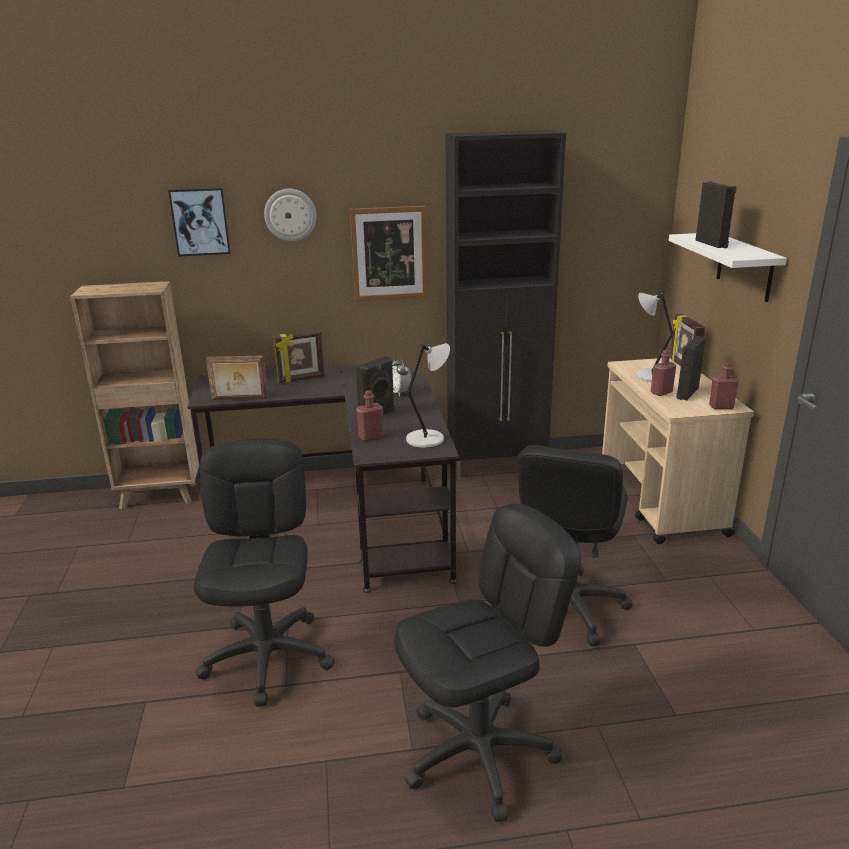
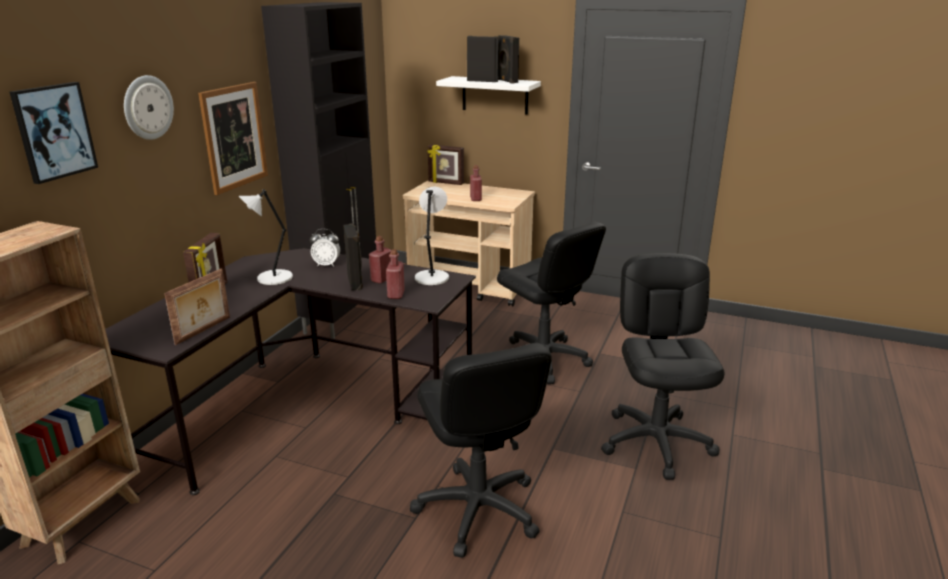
camera: 60 degrees left, 0 degrees up
black office chair [194,438,335,707] -> black office chair turned 135 degrees counterclockwise [410,343,552,558]
grey table lamp [636,292,674,382] -> grey table lamp moved to [239,189,293,285]
black speaker [676,336,706,400] -> black speaker moved to [498,35,519,84]
red bottle [709,362,739,409] -> red bottle moved to [369,236,391,284]

